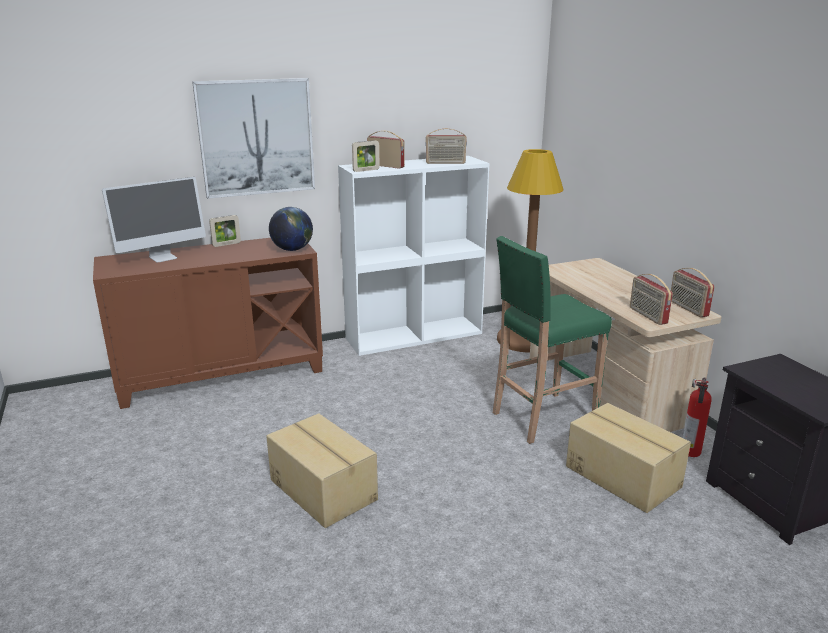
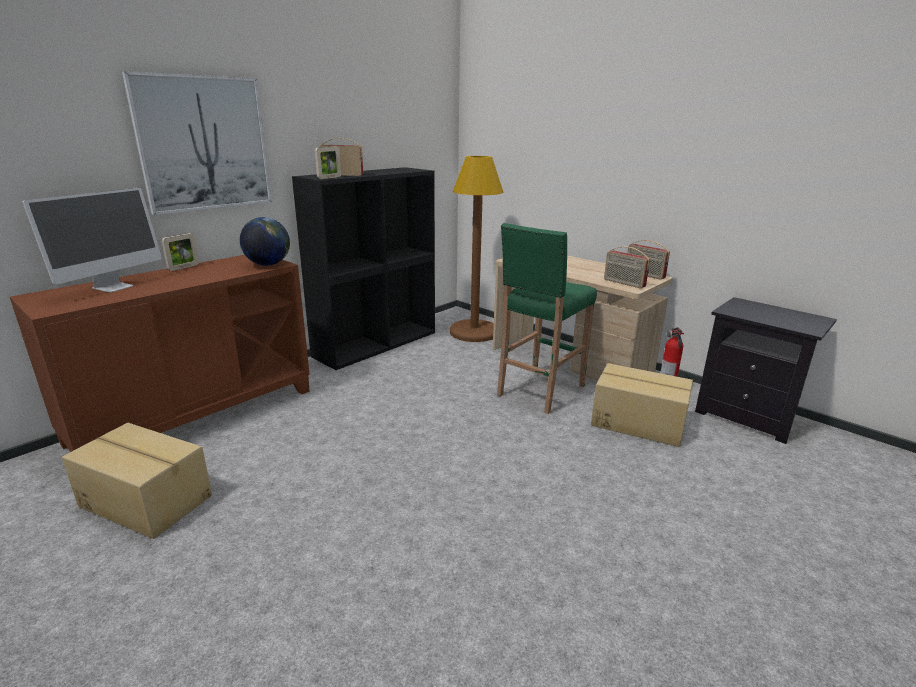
camera: 25 degrees left, 0 degrees up
cardboard box [266,413,378,528] -> cardboard box moved to [62,423,212,539]
white bookcase [338,156,489,356] -> black bookcase [292,167,435,370]
radio [425,128,467,164] -> none

